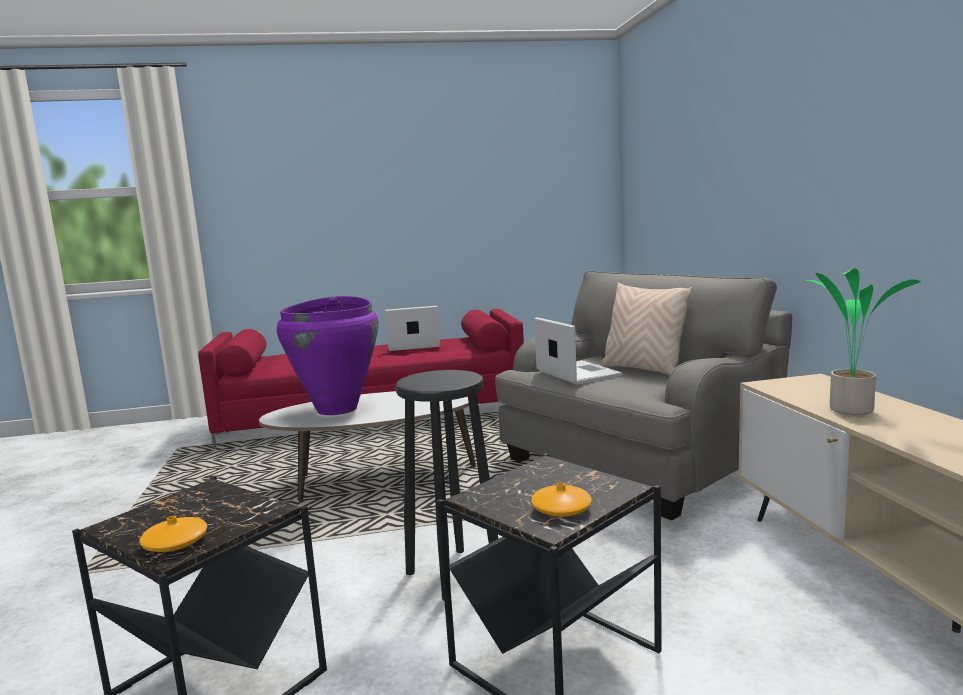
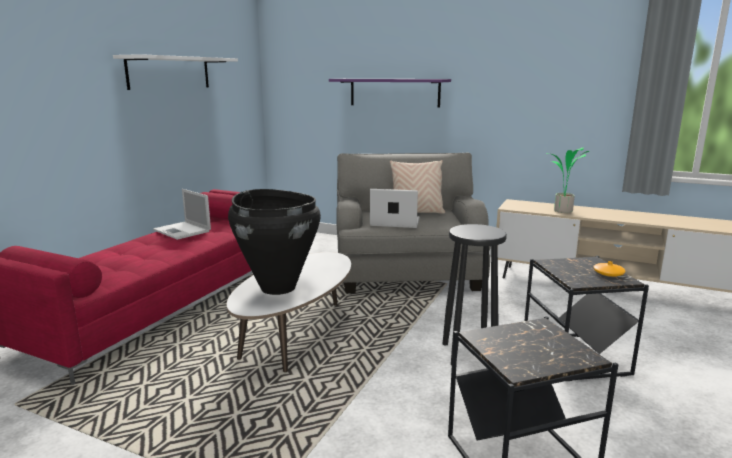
camera: 55 degrees left, 5 degrees up
orange vase [139,516,207,552] -> none
purple vase [277,296,379,415] -> black vase [228,189,321,295]
laptop [385,306,440,351] -> laptop turned 75 degrees counterclockwise [153,189,211,240]
none -> white shelf [113,54,238,90]
none -> purple shelf [329,79,451,108]

